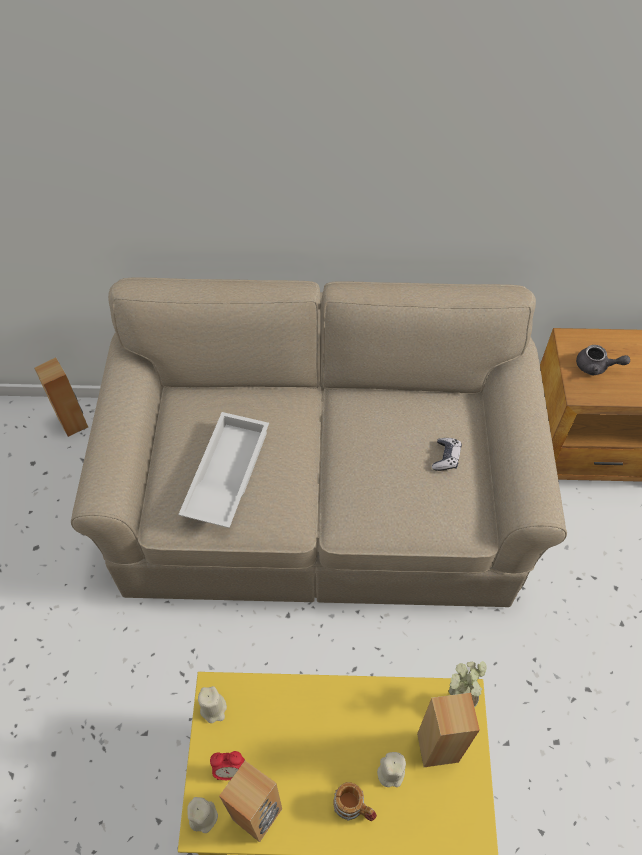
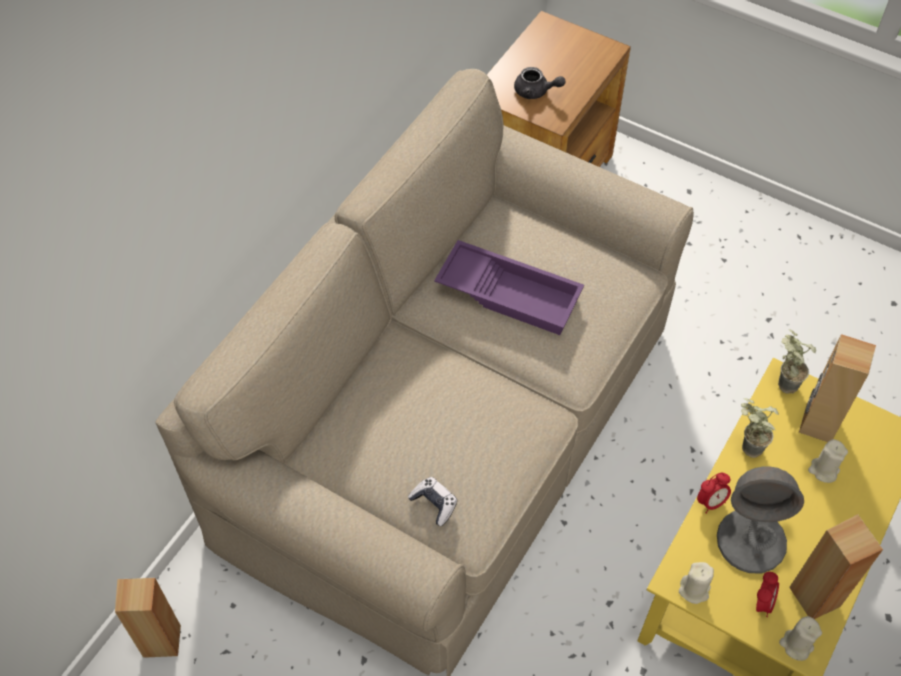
camera: 60 degrees left, 0 degrees up
white tray [178,412,269,528] -> none
mug [333,782,377,821] -> none
game controller [432,438,462,471] -> game controller moved to [408,477,457,526]
grey teapot [576,345,630,376] -> grey teapot turned 60 degrees clockwise [514,67,566,99]
none -> purple tray [434,240,584,335]
none -> alarm clock [697,473,731,514]
none -> grey table lamp [717,466,804,573]
none -> potted plant [741,398,779,458]

